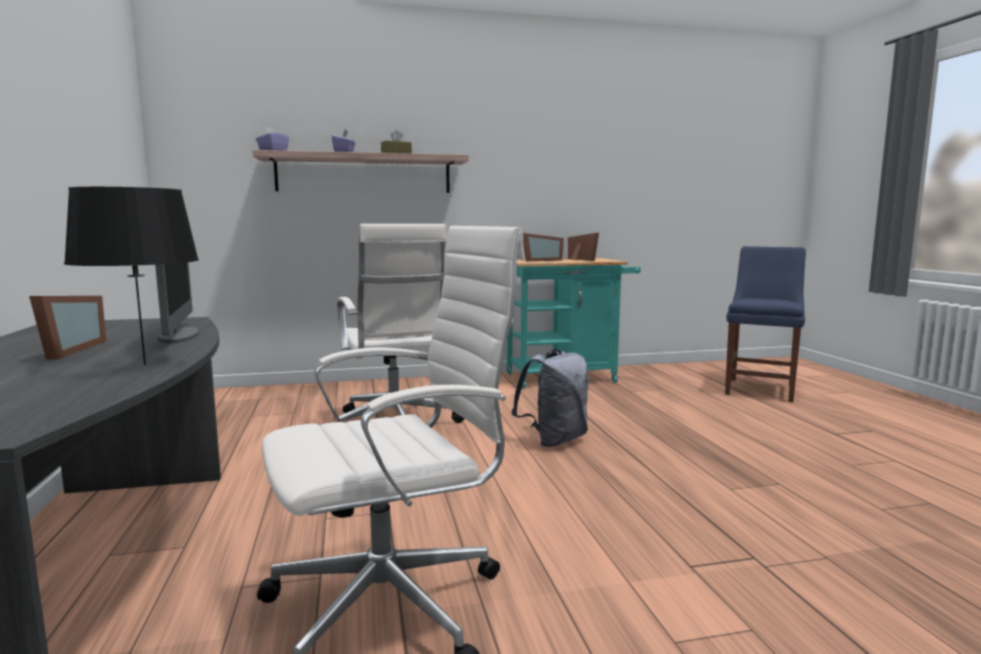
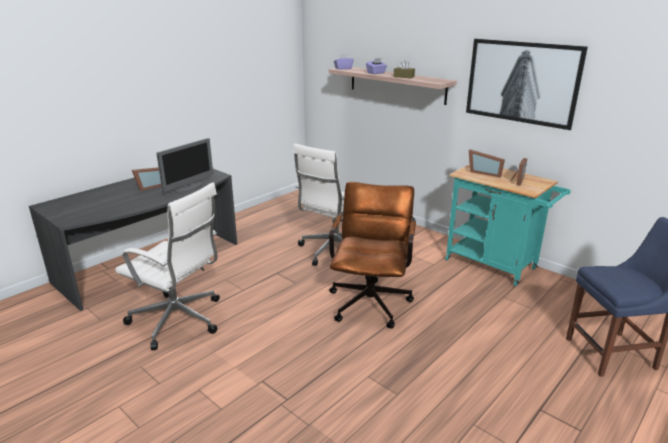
camera: 55 degrees right, 15 degrees up
black table lamp [64,187,199,365] -> none
grey backpack [511,349,589,447] -> brown office chair [329,182,416,328]
none -> picture [466,39,588,130]

